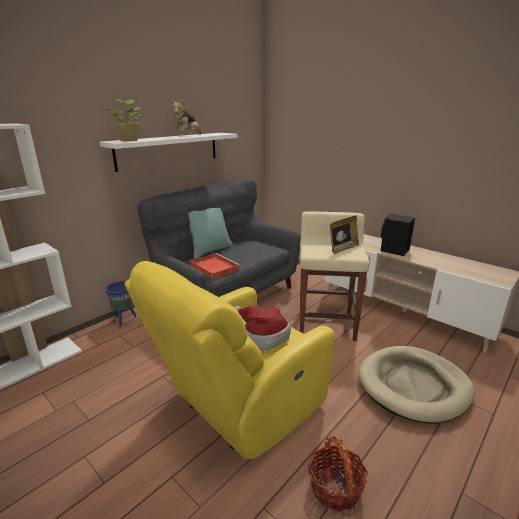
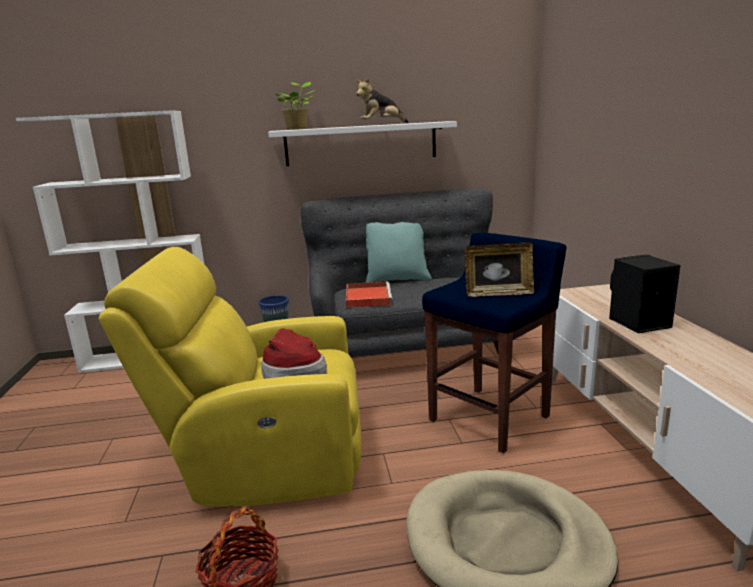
camera: 40 degrees right, 5 degrees down
beige stool [300,211,369,341] -> blue stool [422,233,567,453]

